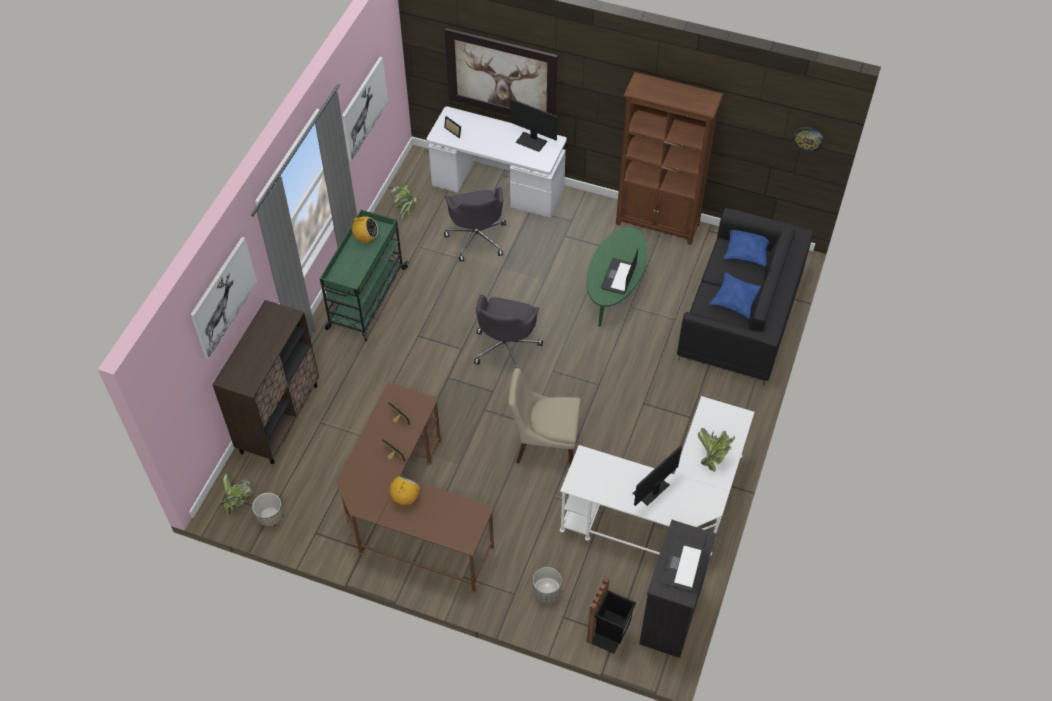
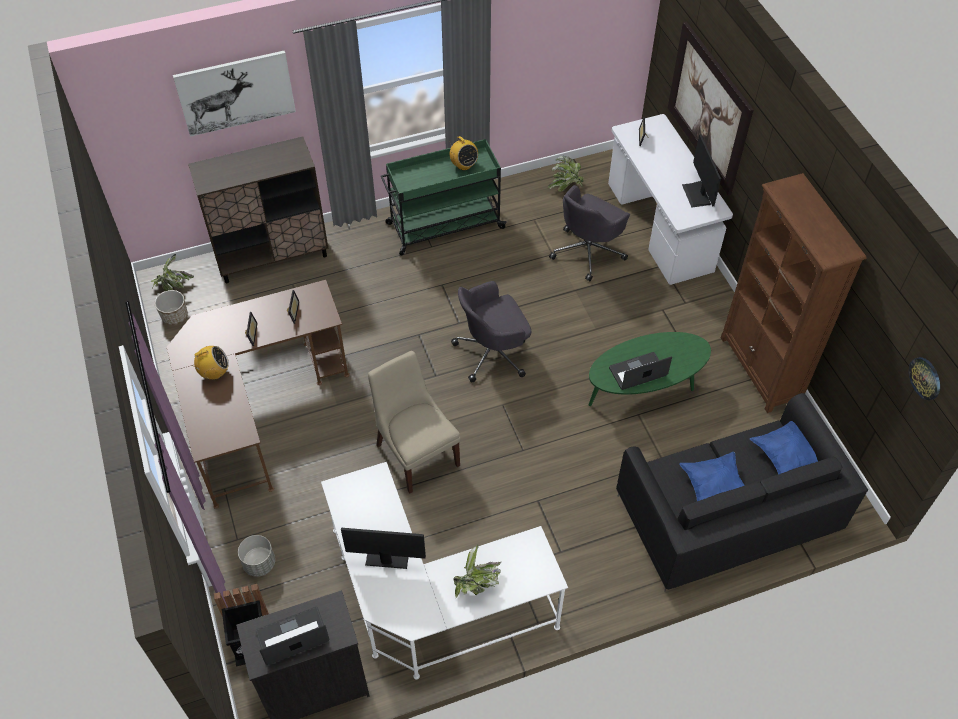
camera: 50 degrees right, 0 degrees up
picture [342,57,388,161] -> none

